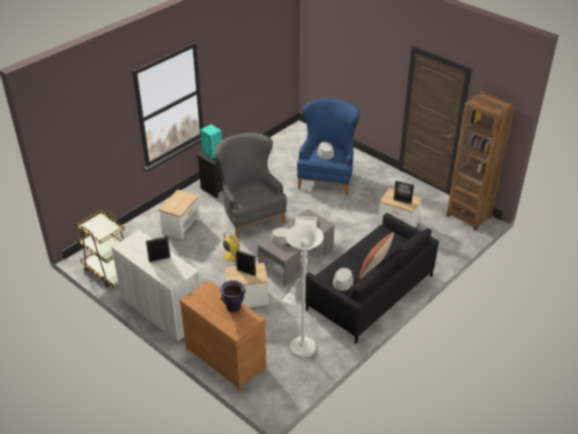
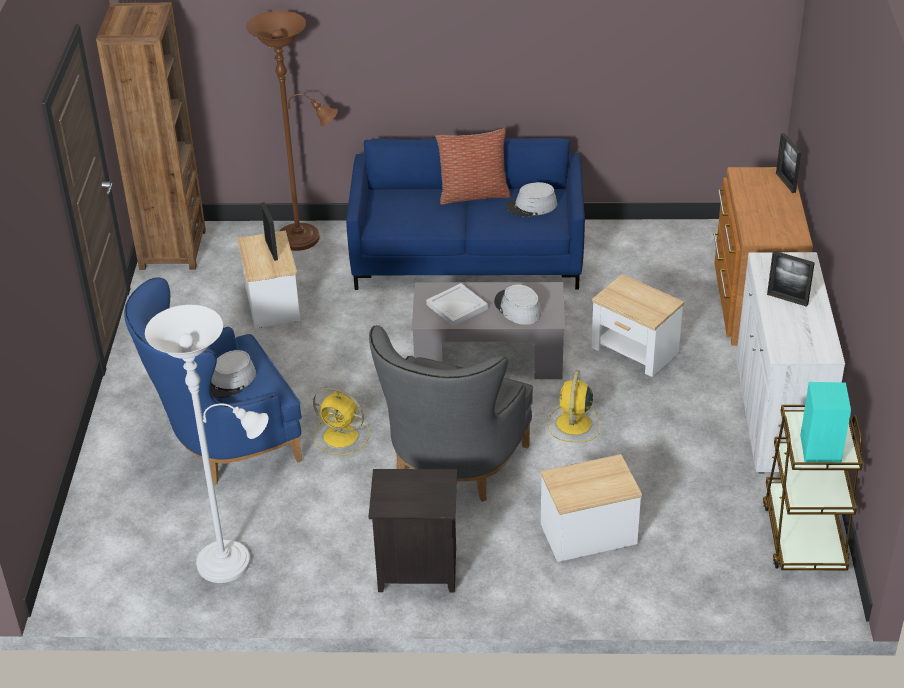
camera: 130 degrees left, 0 degrees up
turquoise speaker [201,124,222,159] -> turquoise speaker moved to [800,382,851,462]
vase [220,280,245,312] -> none
picture frame [236,250,256,276] -> picture frame moved to [776,133,801,193]
white floor lamp [282,224,324,358] -> white floor lamp moved to [145,305,268,583]
black sofa [305,213,439,343] -> blue sofa [346,138,585,290]
none -> brown floor lamp [246,10,338,251]
none -> yellow fan [313,387,370,455]

